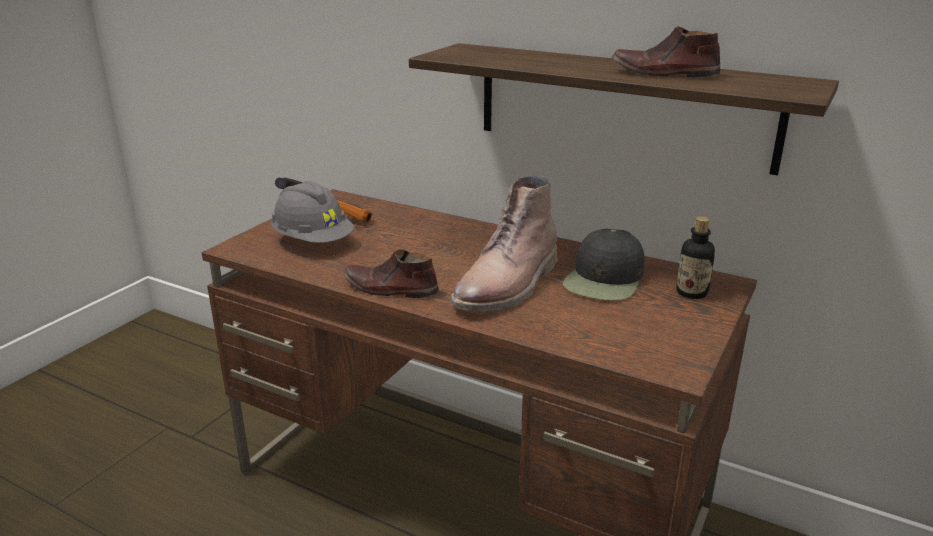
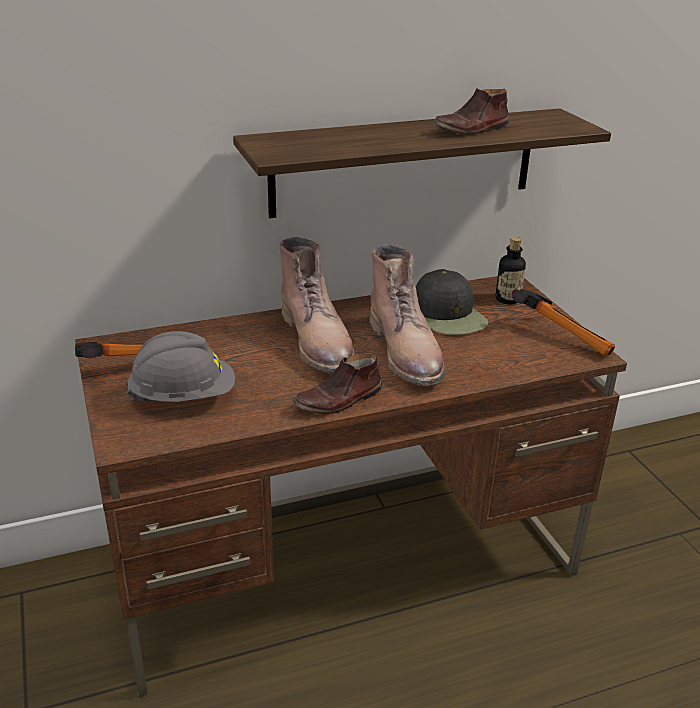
camera: 50 degrees left, 5 degrees up
none -> brown boot [279,237,355,373]
none -> hammer [512,289,615,356]

